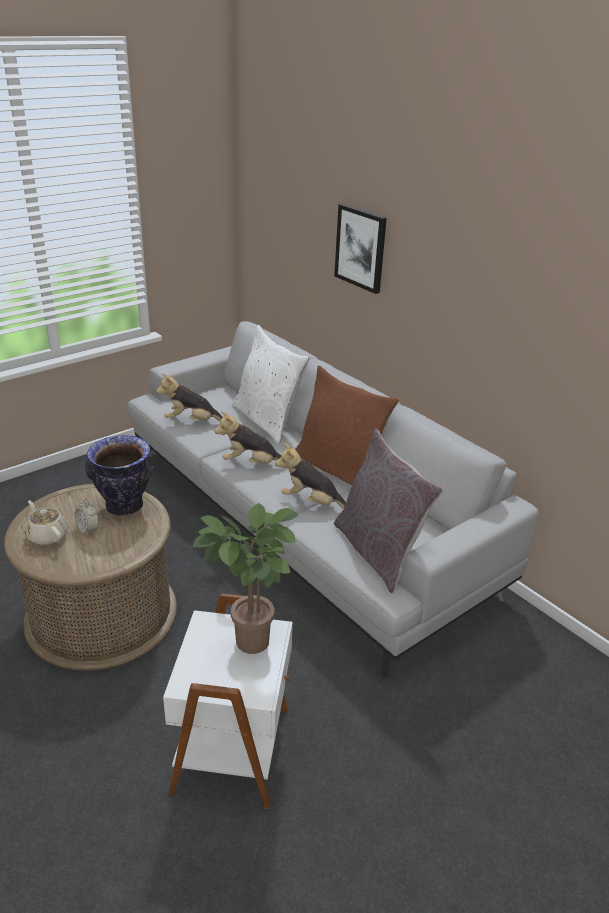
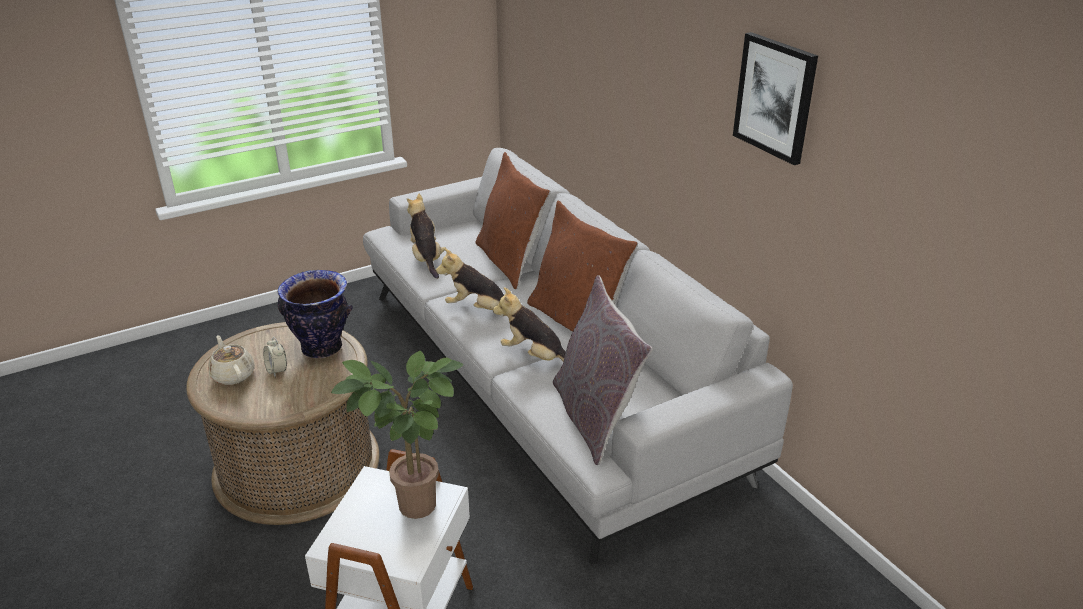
camera: 10 degrees right, 0 degrees up
plush toy [156,373,223,421] -> plush toy turned 60 degrees clockwise [407,193,446,279]
white pillow [232,325,309,444] -> brown pillow [476,152,551,289]
picture [334,204,387,294] -> picture moved to [733,32,818,165]

